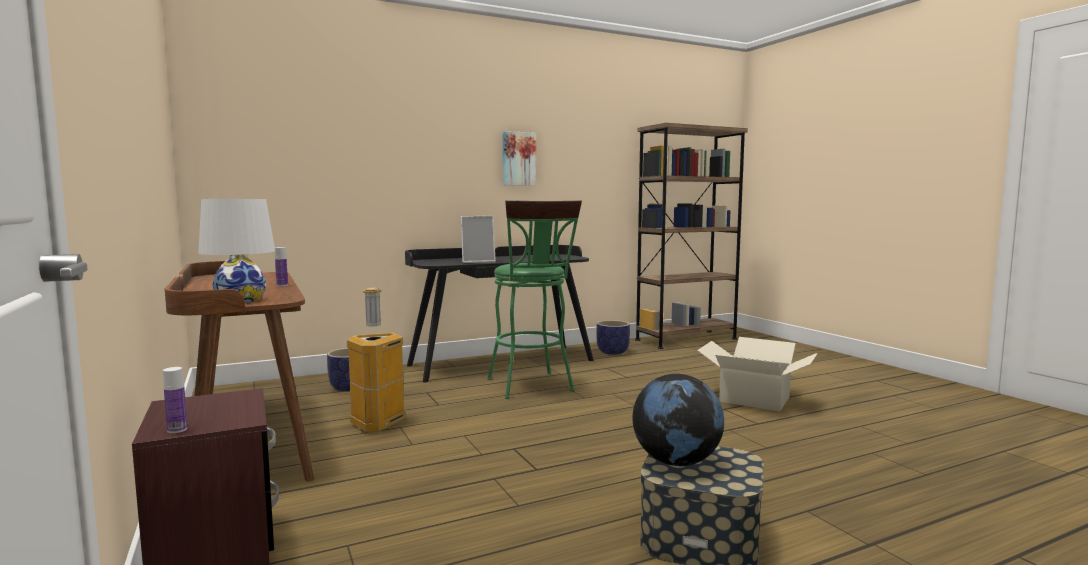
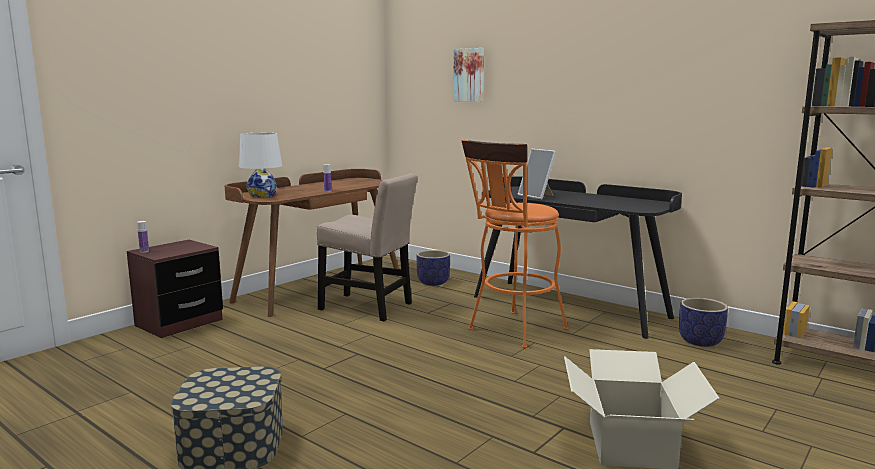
camera: 65 degrees right, 5 degrees up
trash can [347,288,406,433] -> beige chair [317,173,418,322]
green stool [487,200,582,399] -> orange stool [461,140,568,349]
picture [502,131,536,186] -> picture moved to [453,48,484,102]
globe [633,374,724,466] -> none

